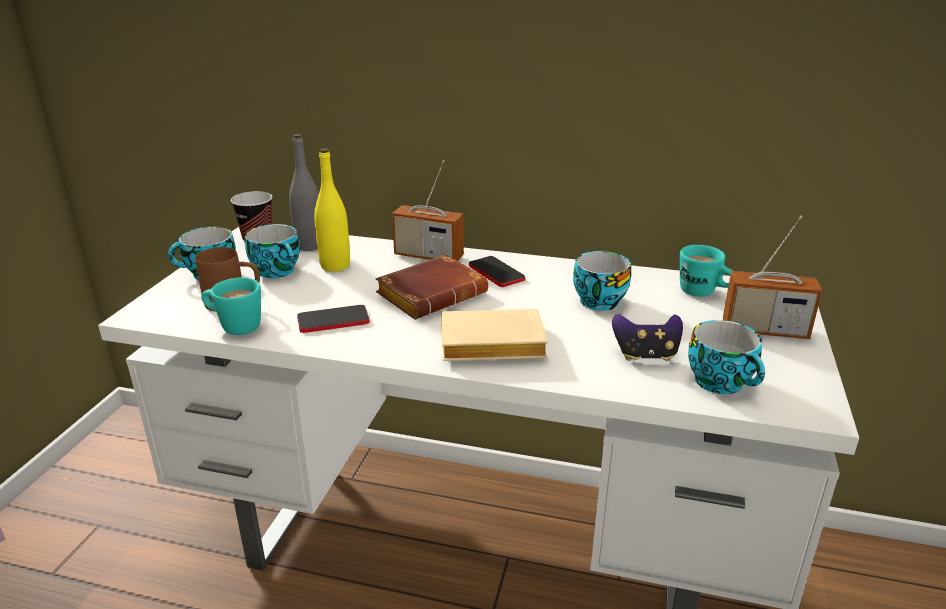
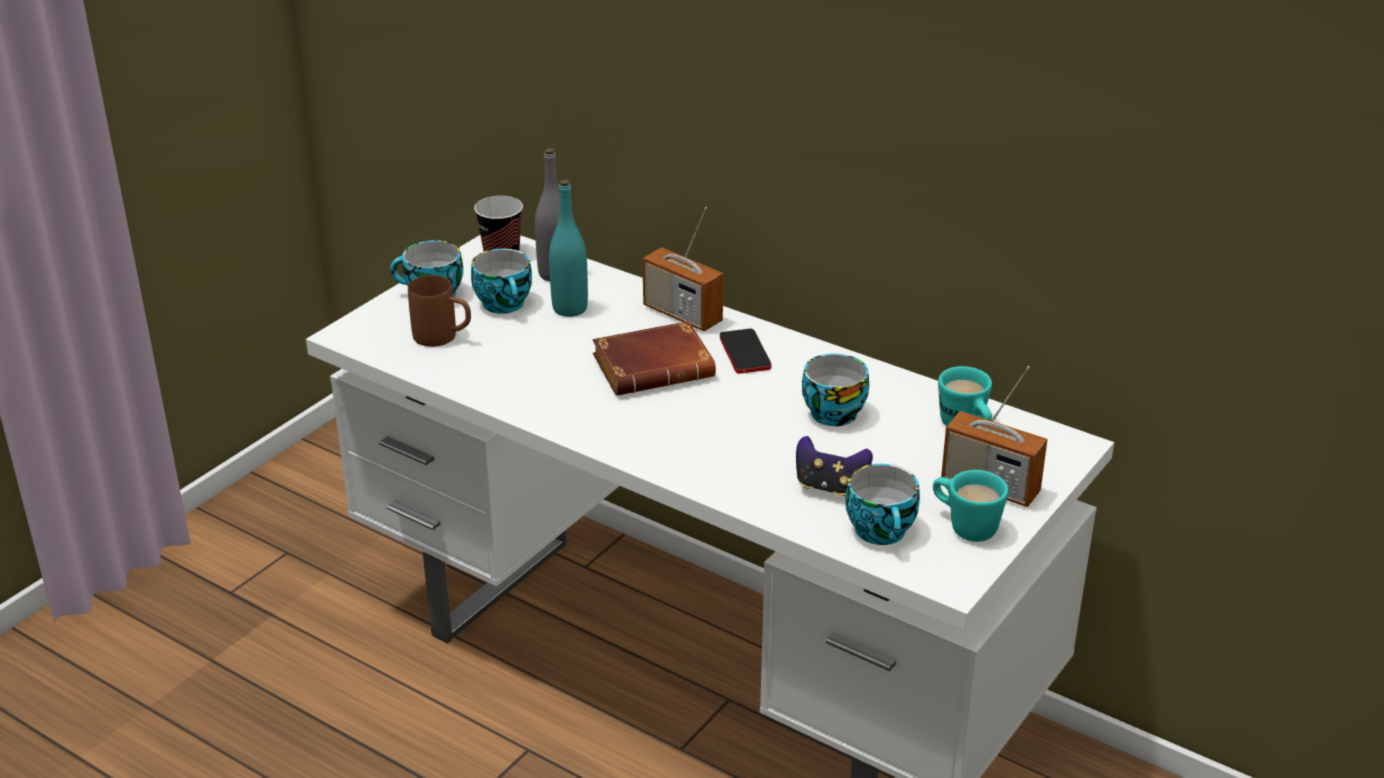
camera: 20 degrees right, 5 degrees up
turquoise mug [201,277,261,335] -> turquoise mug moved to [933,470,1008,542]
phone [297,305,370,333] -> none
yellow bottle [314,148,350,272] -> turquoise bottle [549,179,588,317]
beige book [441,309,548,361] -> none

